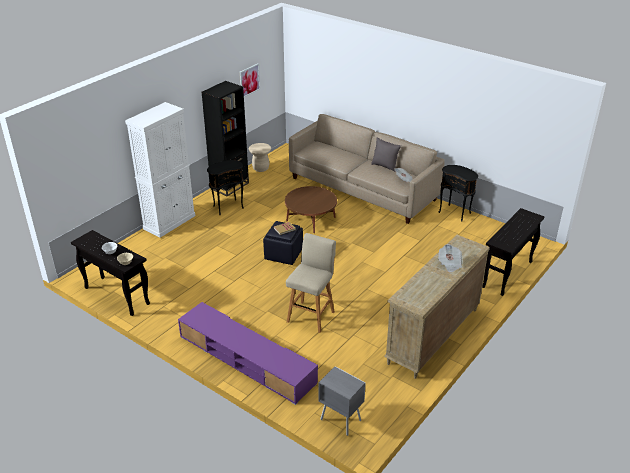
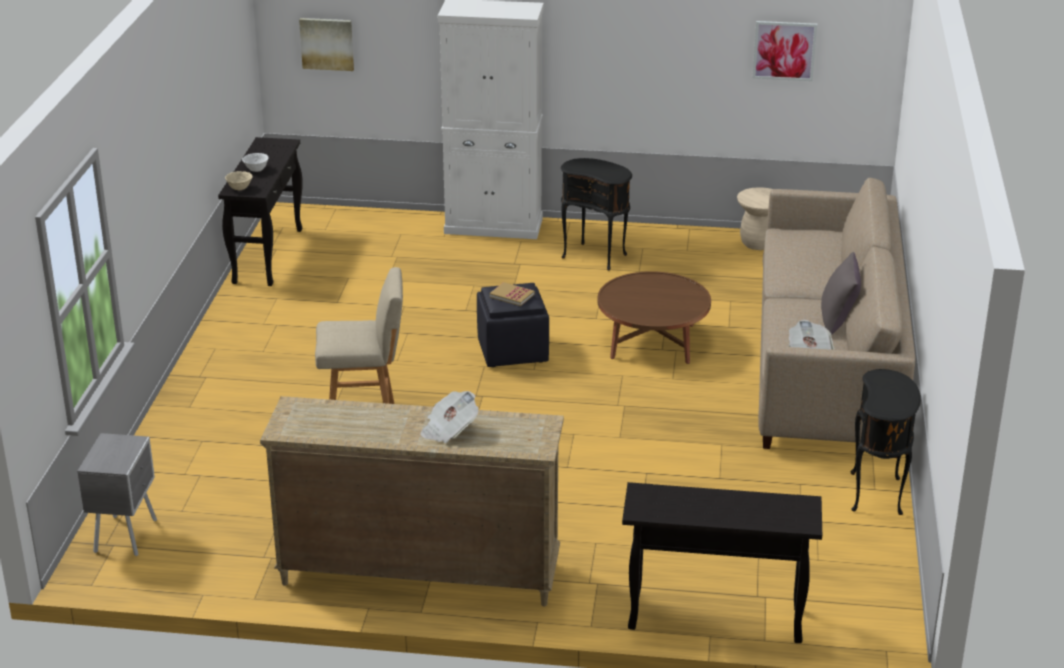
camera: 60 degrees right, 5 degrees down
purple tv stand [178,302,318,405] -> none
black bookcase [201,81,249,196] -> none
none -> picture [299,18,354,71]

